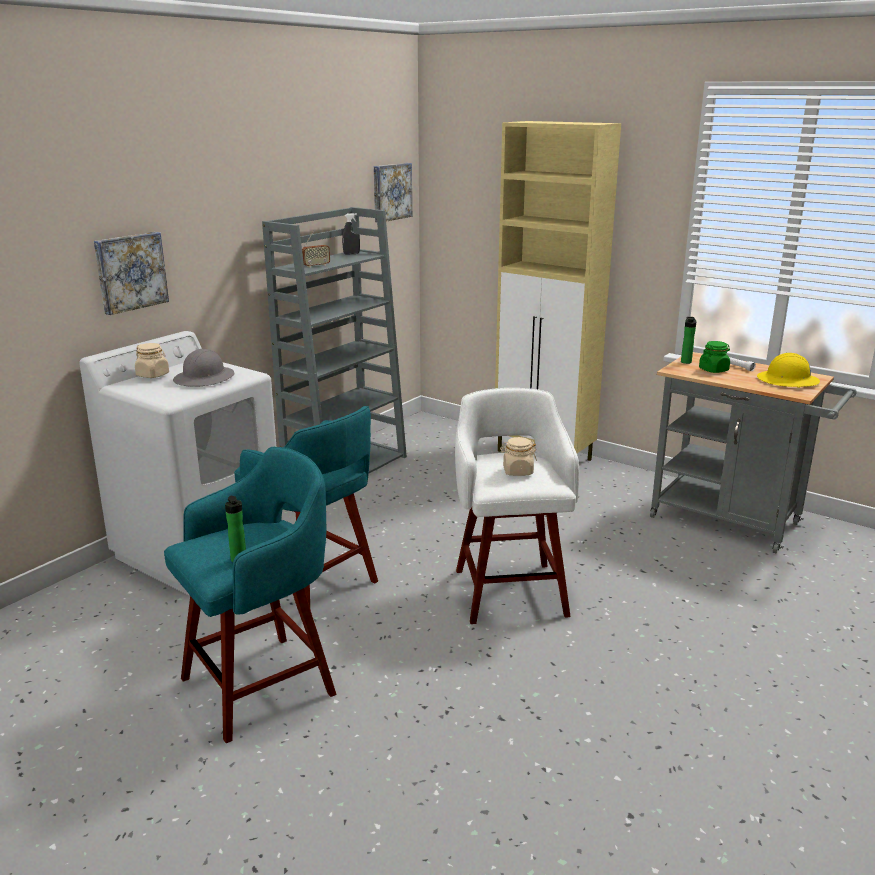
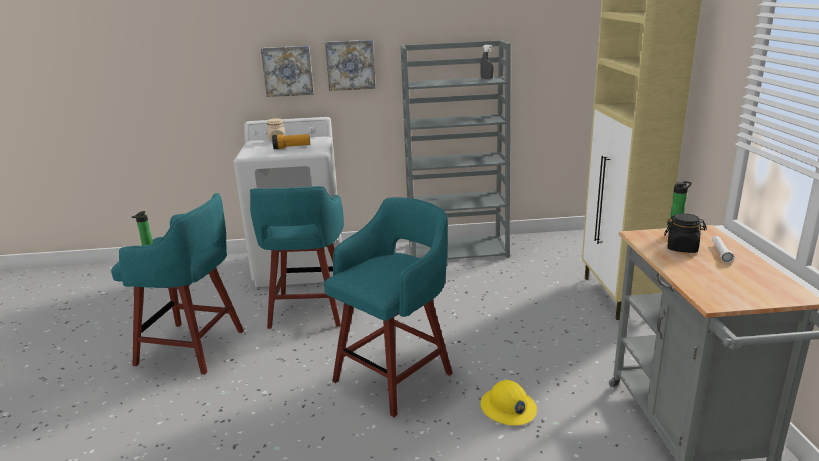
camera: 50 degrees right, 0 degrees up
grey hard hat [173,349,235,387] -> flashlight [272,134,310,149]
radio [302,231,330,268] -> none
picture [374,163,412,222] -> picture moved to [325,40,375,91]
white stool [455,388,579,624] -> turquoise stool [324,197,453,417]
beige jar [500,437,537,476] -> none
green jar [699,341,730,373] -> black jar [664,213,707,253]
yellow hard hat [757,353,820,388] -> yellow hard hat moved to [480,380,537,426]

